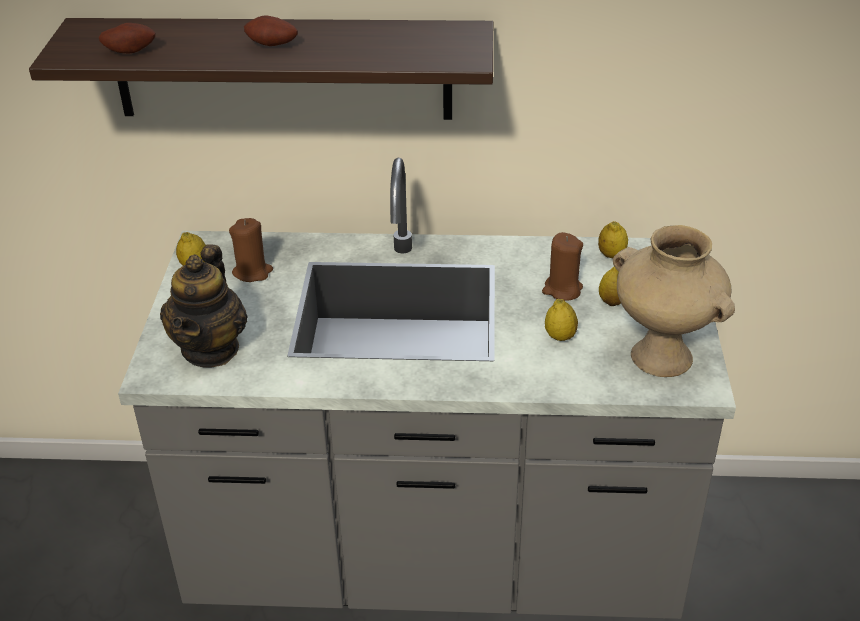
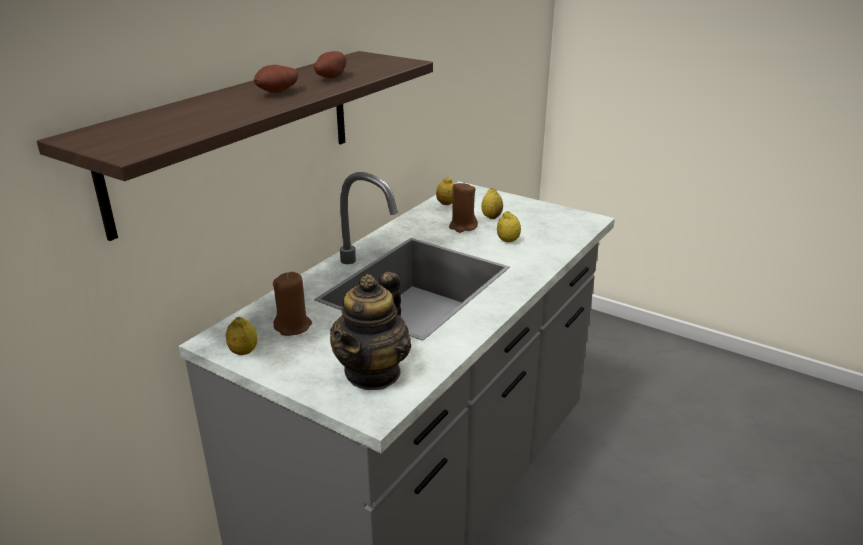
camera: 60 degrees left, 10 degrees down
potato [99,23,156,53] -> potato moved to [314,51,347,78]
teapot [160,244,248,368] -> teapot turned 75 degrees clockwise [330,272,411,390]
beige vase [613,225,735,377] -> none

